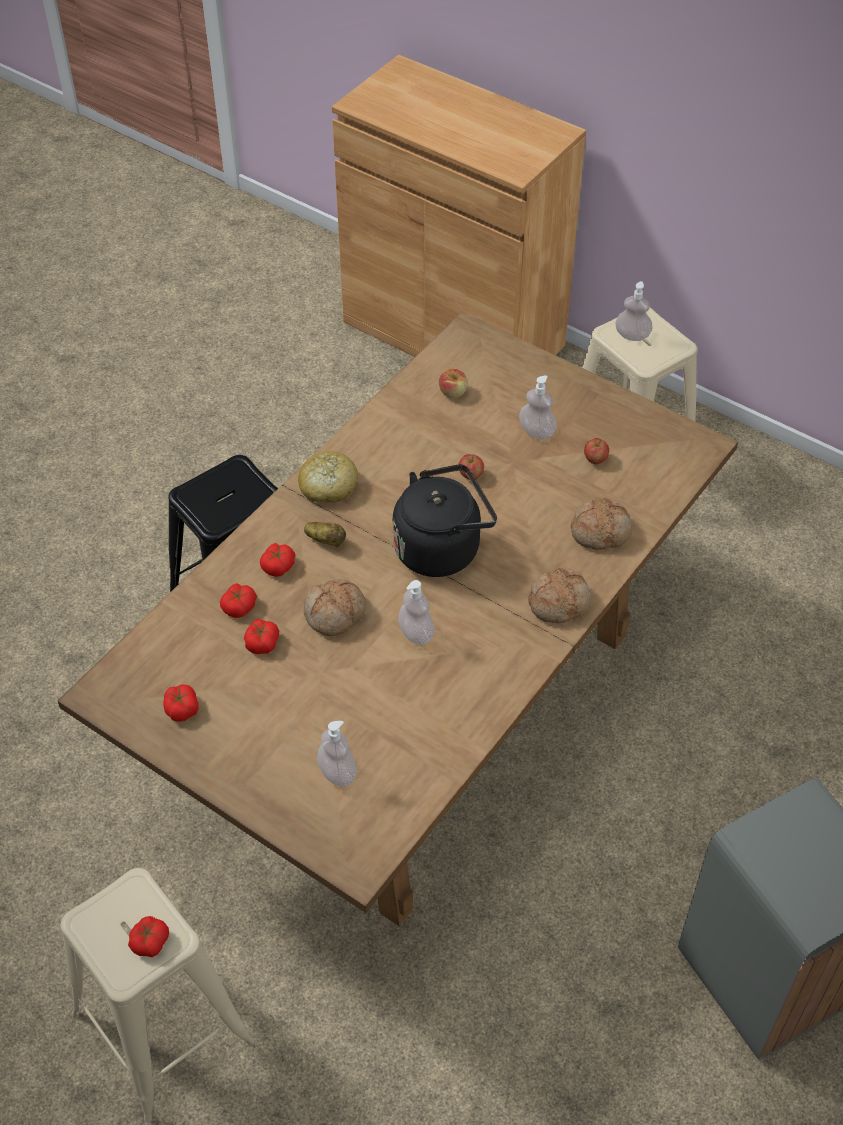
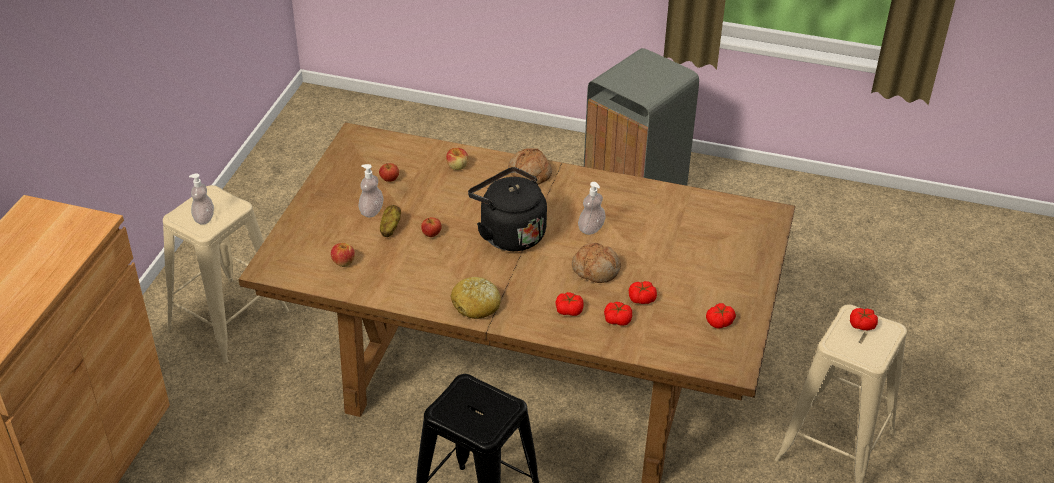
camera: 110 degrees left, 10 degrees down
potato [304,522,346,547] -> potato moved to [380,205,401,237]
soap dispenser [317,721,357,787] -> none
bread [571,498,632,550] -> apple [446,148,469,170]

